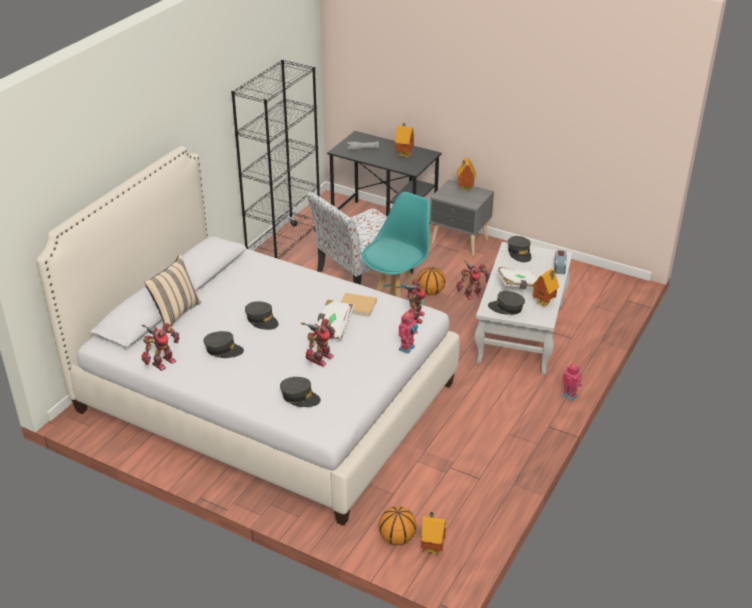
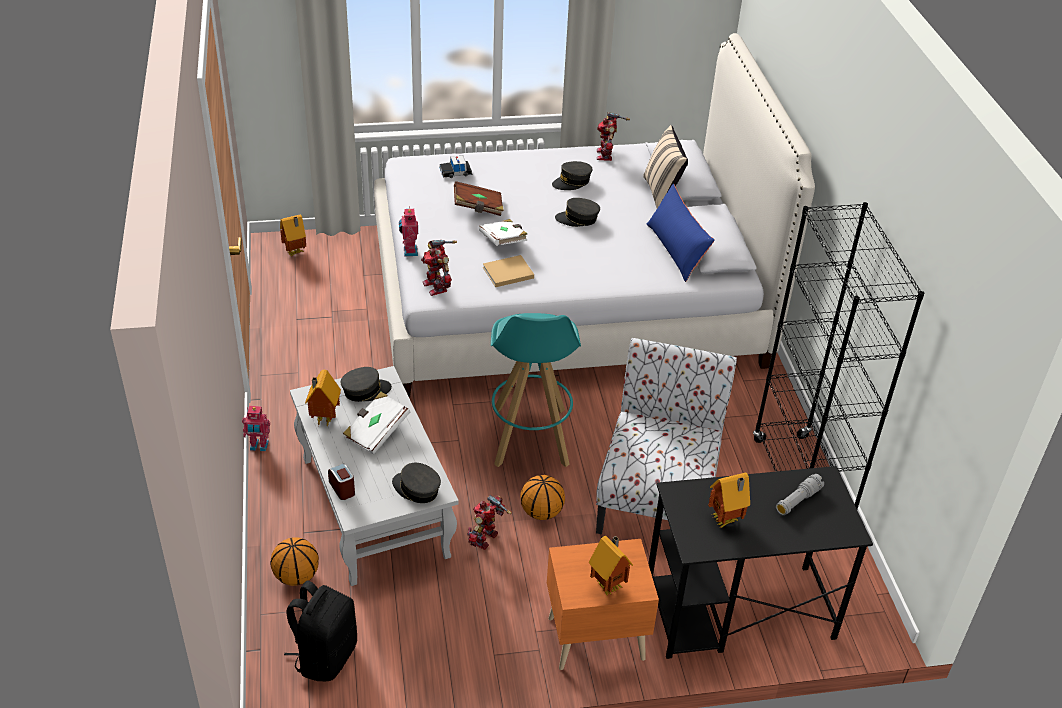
camera: 140 degrees right, 5 degrees up
grey cap [280,377,321,407] -> toy car [439,156,473,178]
toy robot [301,319,335,367] -> brown book [454,181,504,216]
basketball [379,506,417,545] -> basketball moved to [271,537,319,586]
grey nightstand [430,179,494,255] -> orange nightstand [547,539,659,670]
none -> black backpack [284,580,357,681]
none -> blue pillow [647,184,715,282]

